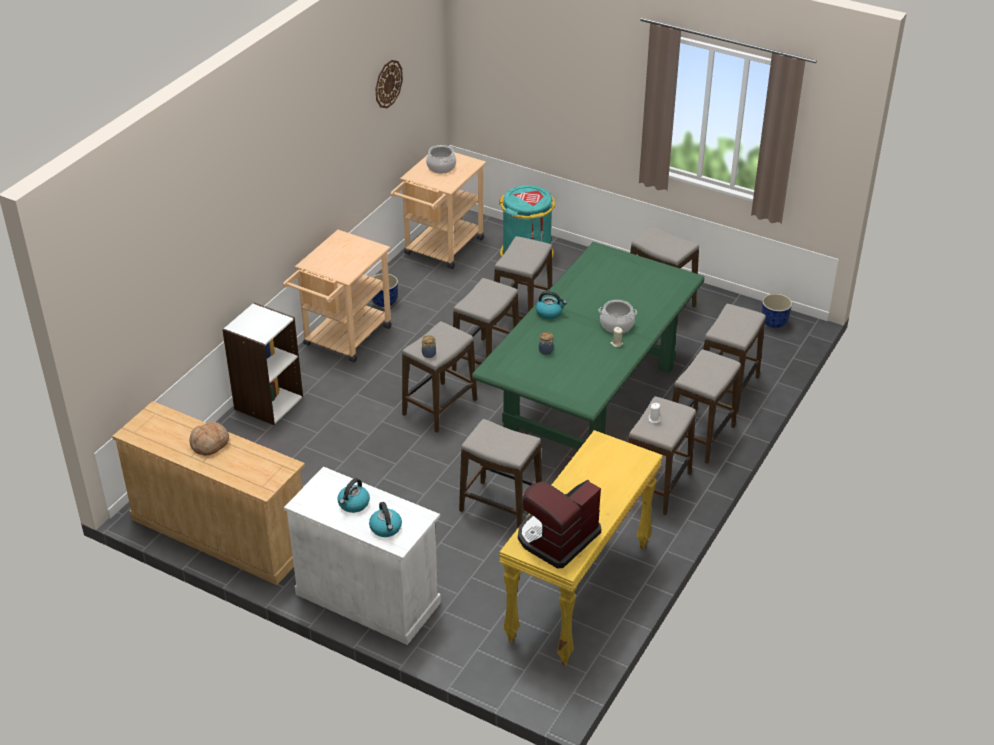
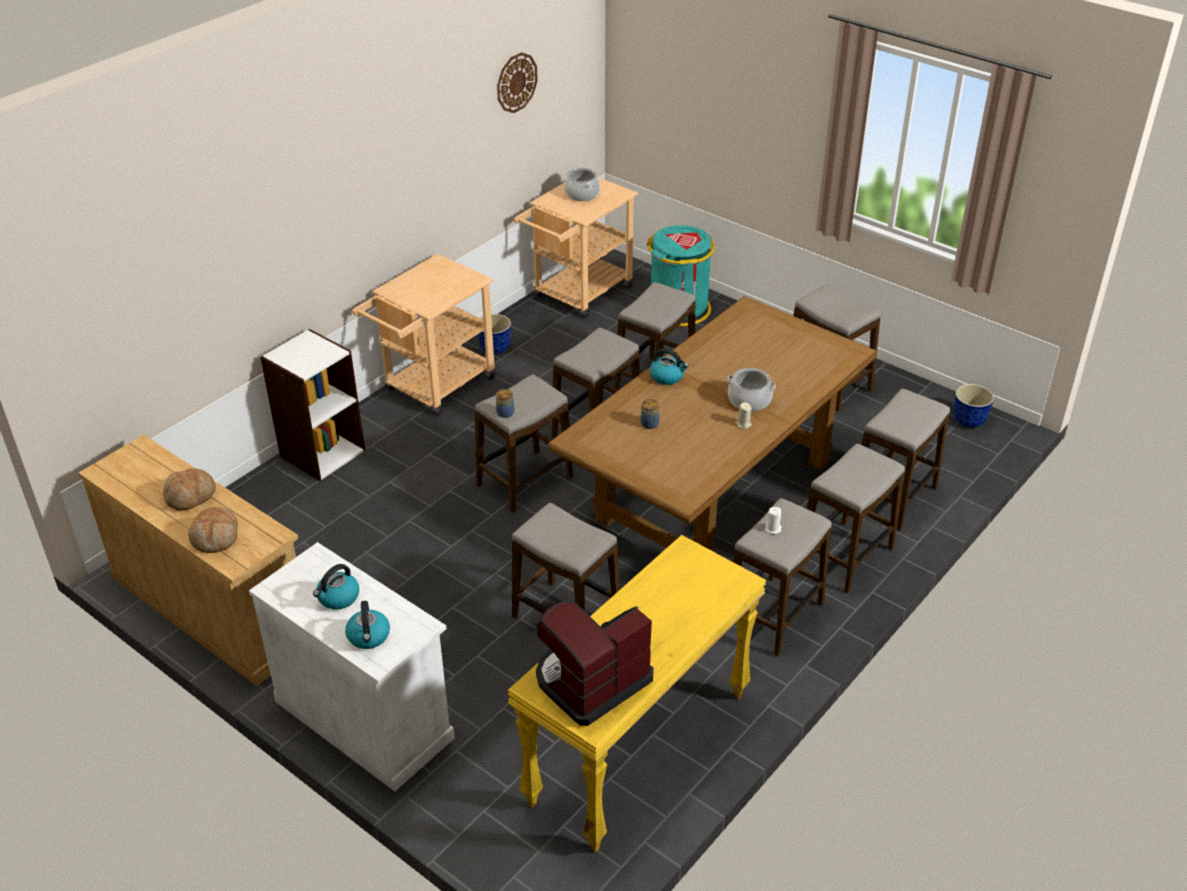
camera: 10 degrees right, 0 degrees up
green dining table [472,242,704,450] -> brown dining table [548,296,877,552]
none -> bread [188,507,238,553]

